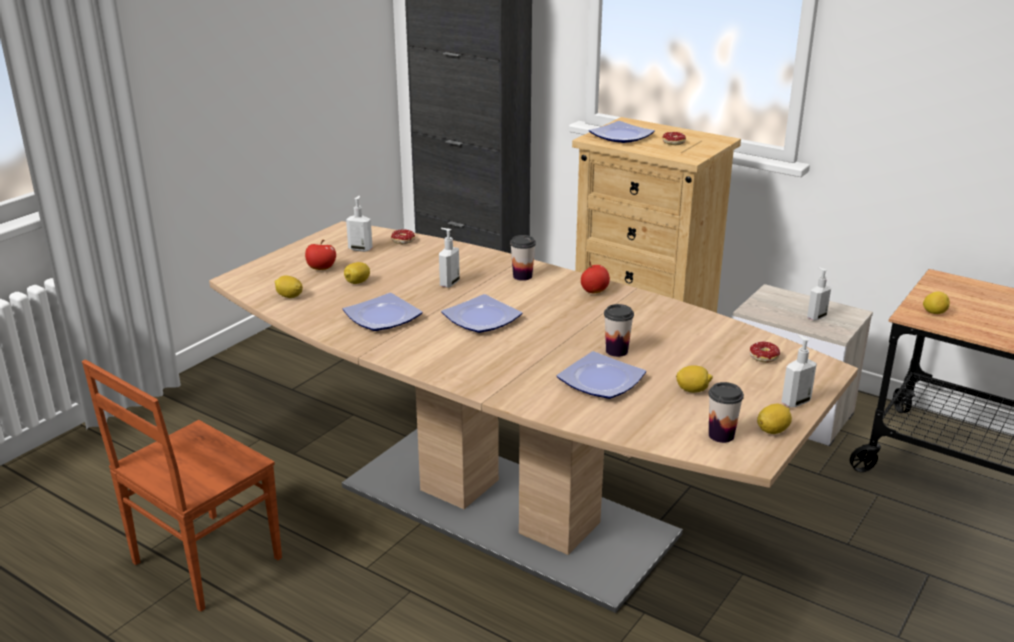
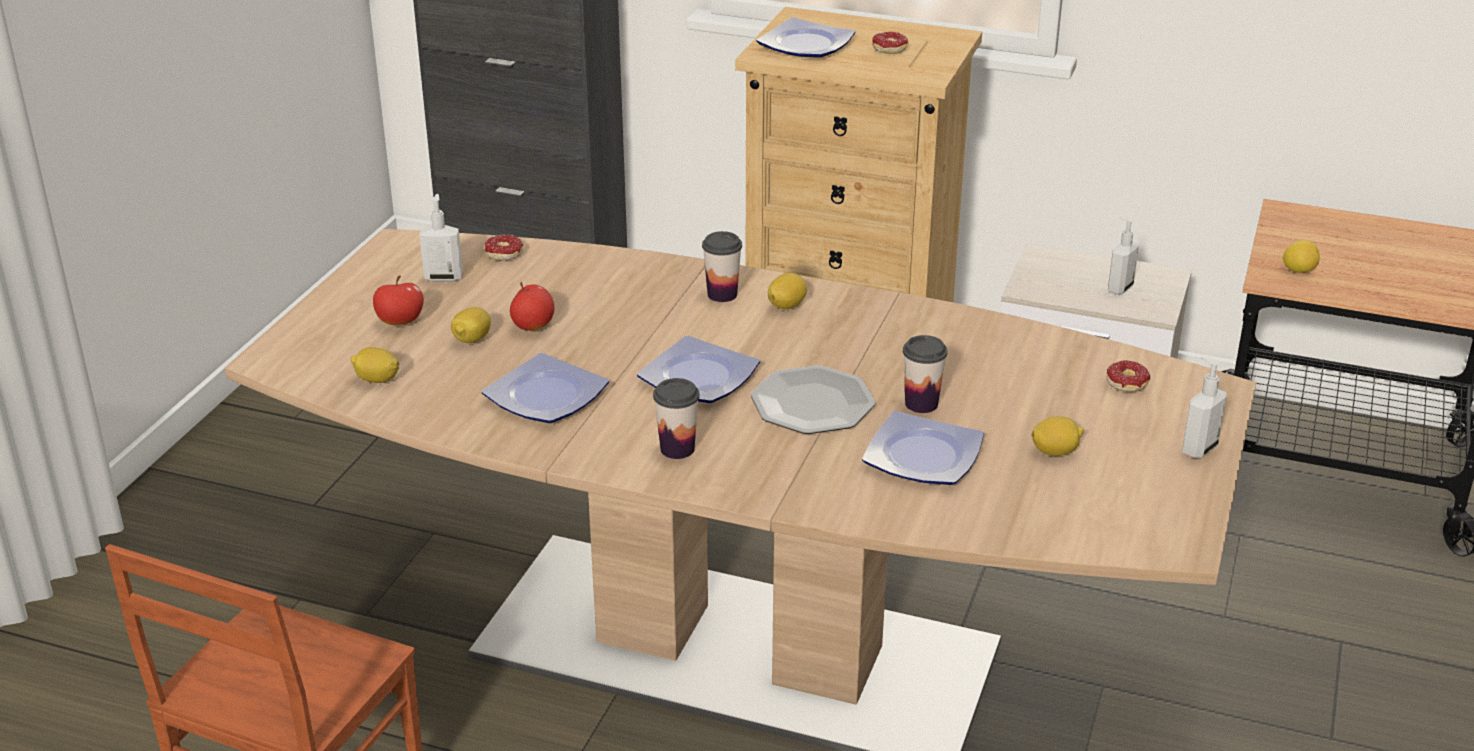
camera: 15 degrees left, 5 degrees up
soap dispenser [439,228,460,288] -> none
apple [581,261,610,293] -> apple moved to [510,282,555,331]
cup [708,382,744,443] -> cup moved to [653,378,700,459]
lemon [757,404,792,434] -> lemon moved to [768,273,807,309]
none -> plate [751,365,875,434]

